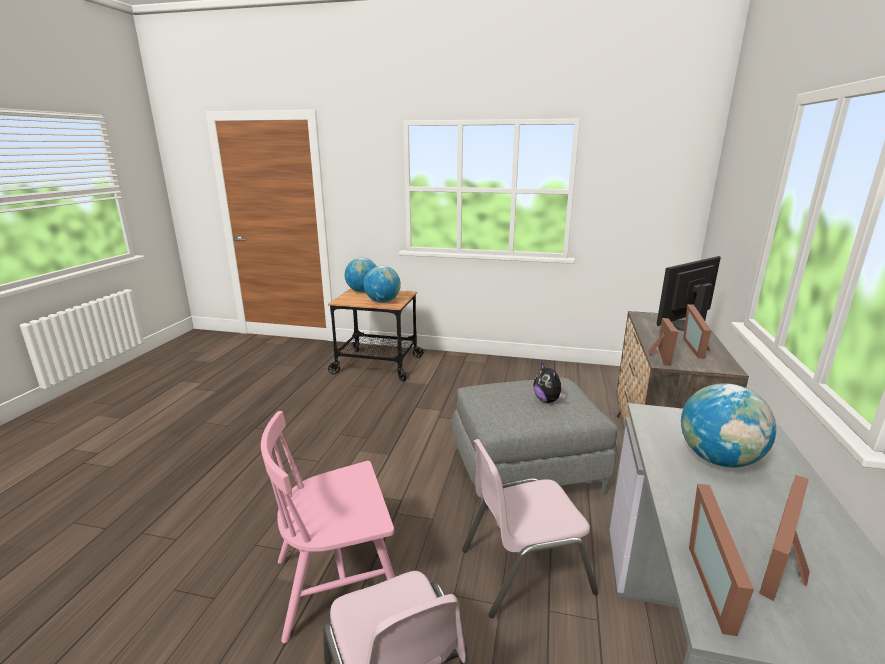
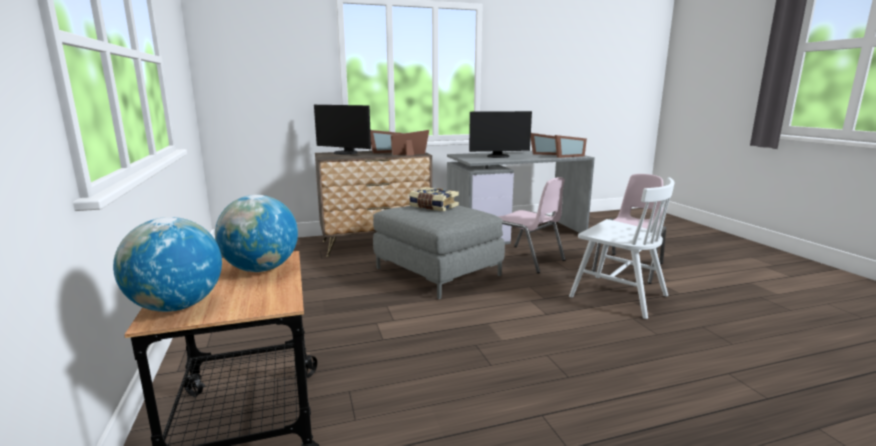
camera: 120 degrees left, 5 degrees down
pink chair [261,411,395,643] -> white chair [569,177,674,319]
plush toy [533,362,566,403] -> book [409,187,459,211]
globe [681,383,776,468] -> monitor [469,111,532,158]

